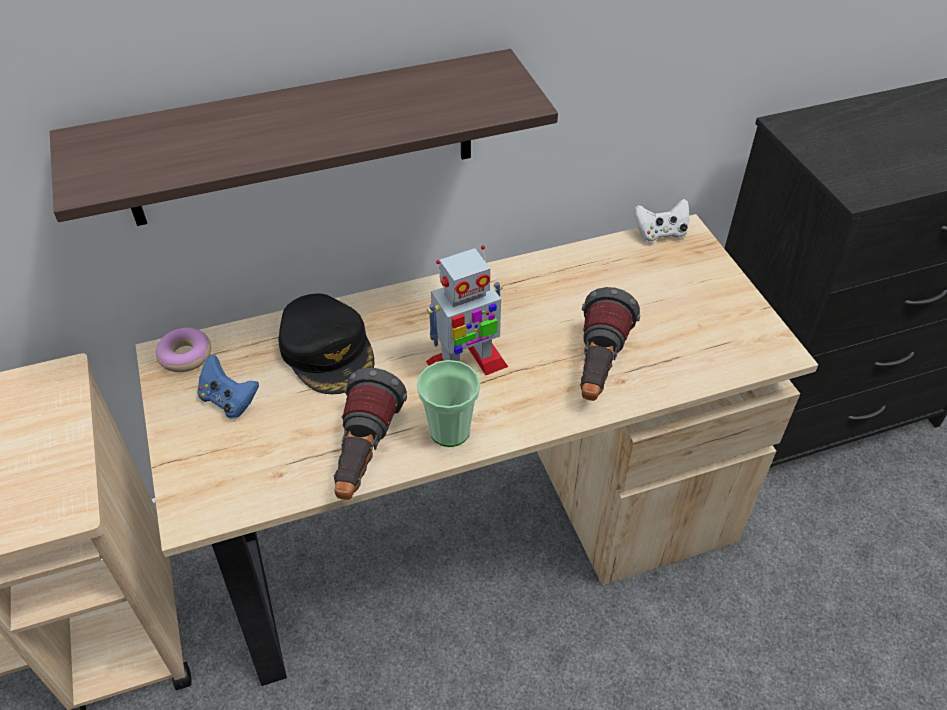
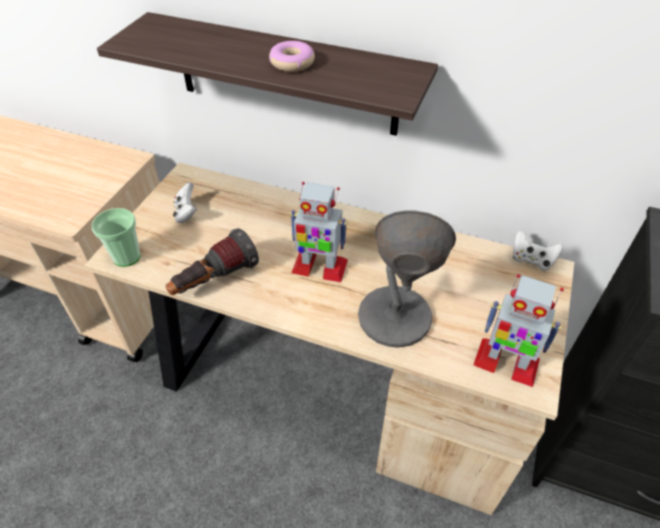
camera: 40 degrees right, 0 degrees up
donut [156,328,211,372] -> donut moved to [269,41,315,72]
blue game controller [197,355,259,419] -> white game controller [173,182,197,223]
black cap [278,293,374,394] -> none
cup [417,360,480,447] -> cup moved to [92,208,141,267]
flashlight [580,287,640,401] -> grey table lamp [358,211,456,348]
none -> toy robot [473,274,564,387]

